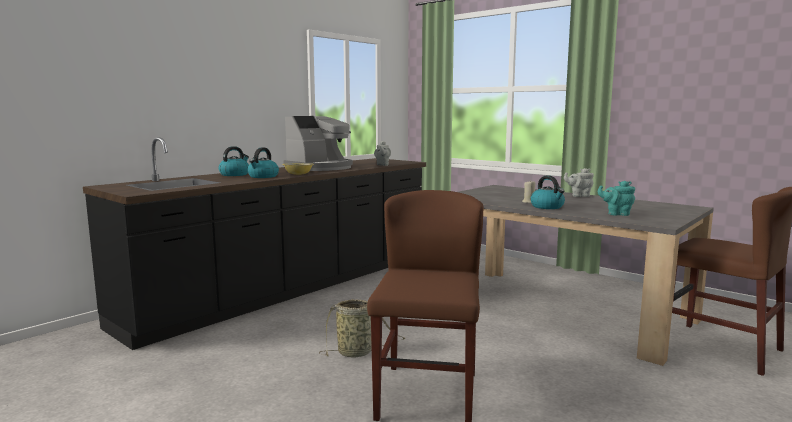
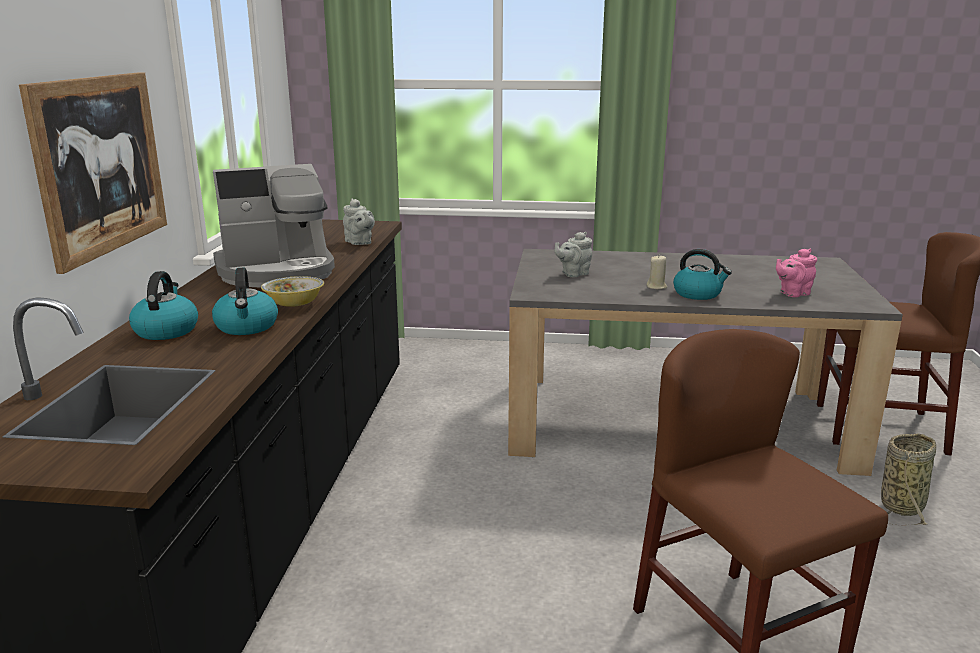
camera: 35 degrees left, 10 degrees up
coffee machine [283,116,353,171] -> coffee machine turned 60 degrees clockwise [213,164,335,287]
basket [319,299,406,358] -> basket moved to [881,433,936,525]
grey teapot [564,168,594,197] -> grey teapot moved to [555,232,592,277]
turquoise teapot [598,181,635,216] -> pink teapot [776,249,817,297]
none -> picture [19,72,167,274]

